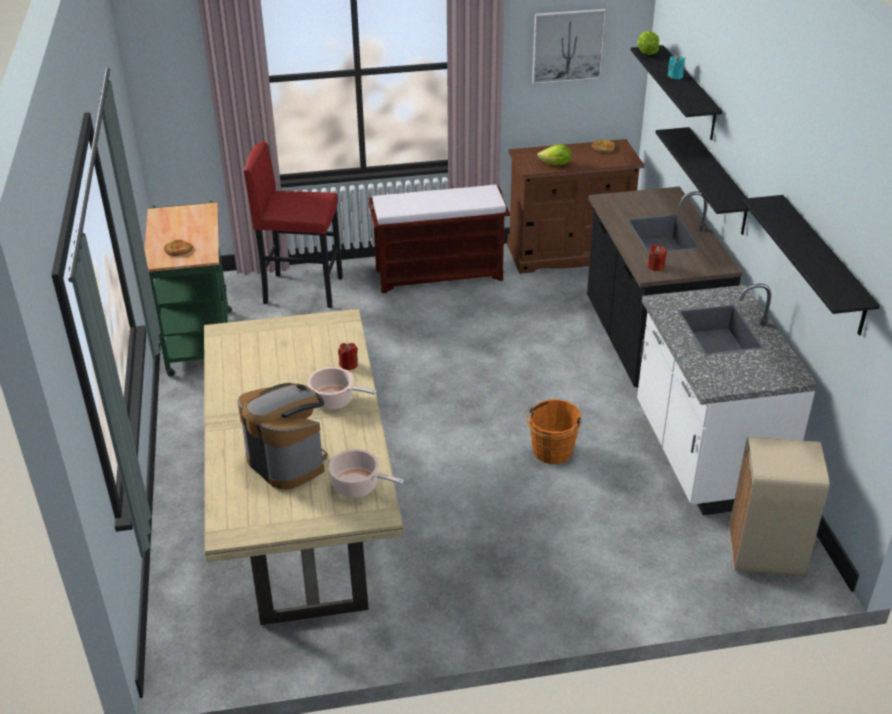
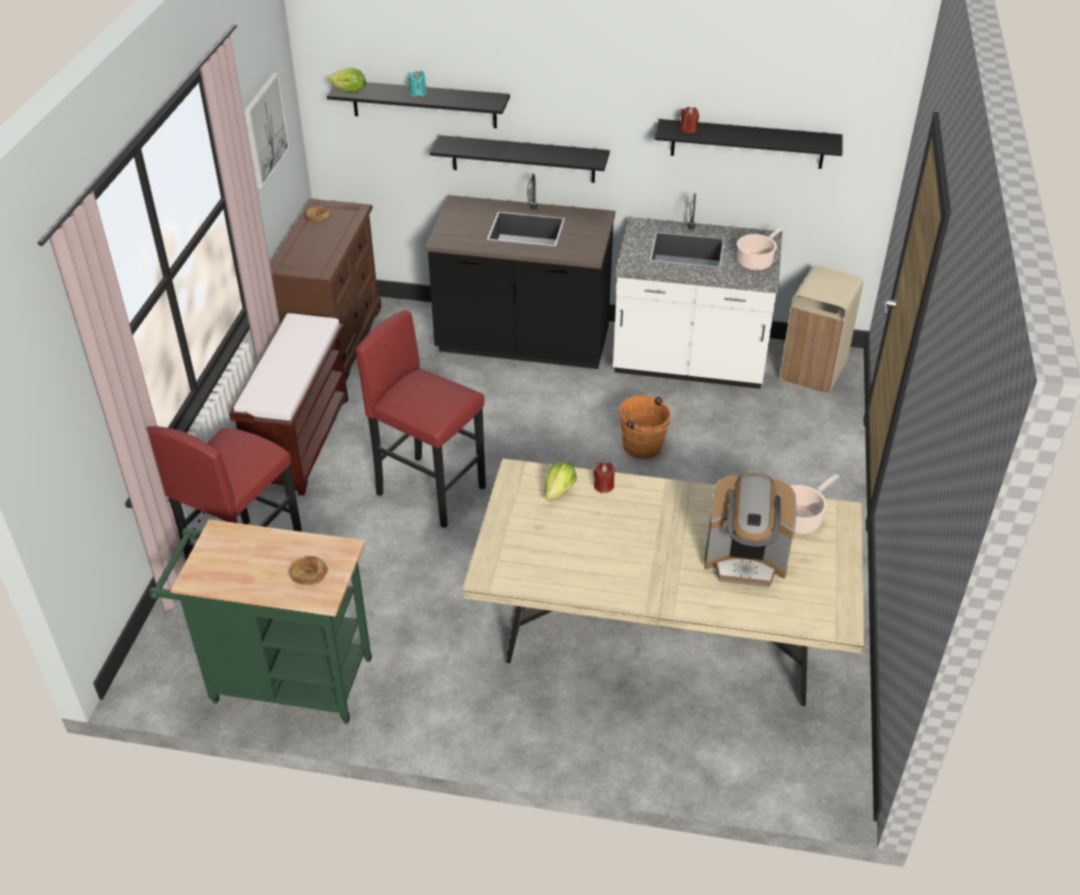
camera: 70 degrees left, 5 degrees up
coffee machine [238,383,328,490] -> coffee machine turned 150 degrees counterclockwise [705,472,797,587]
cooking pot [307,367,377,410] -> cooking pot moved to [737,226,786,271]
lettuce [537,144,571,166] -> lettuce moved to [545,461,577,500]
red candle [648,244,667,271] -> red candle moved to [680,107,699,133]
none -> red stool [356,310,486,528]

